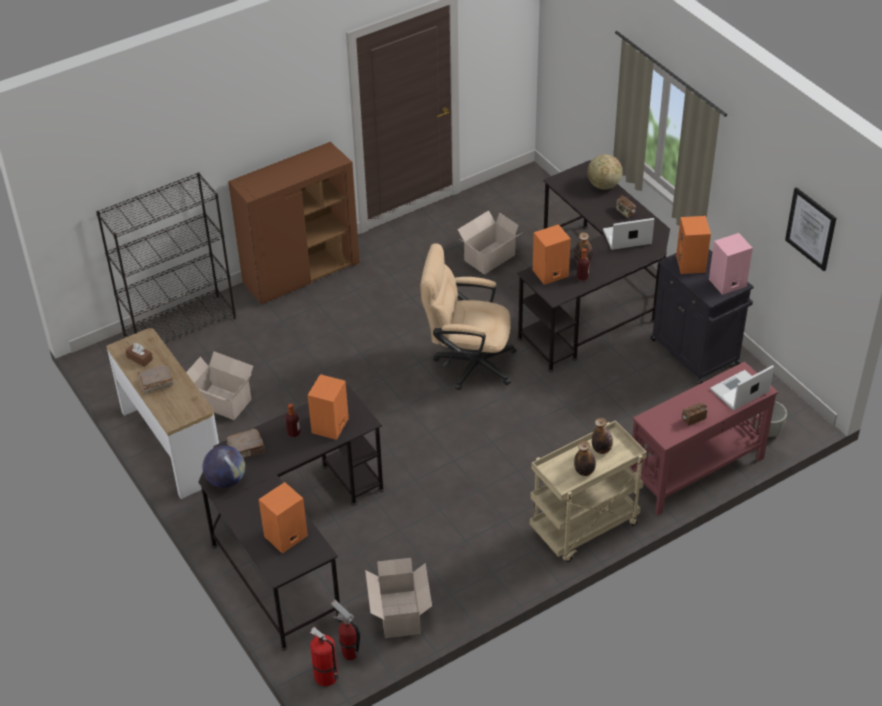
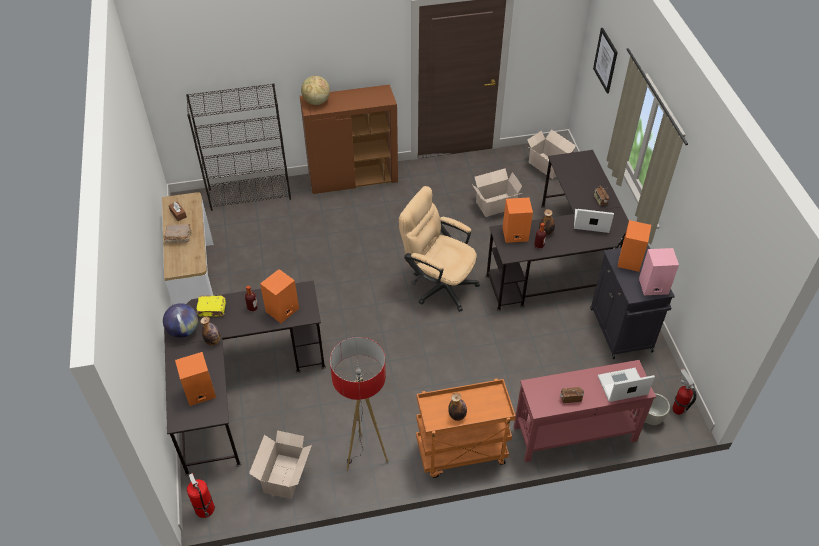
camera: 20 degrees right, 5 degrees up
cardboard box [186,351,253,420] -> cardboard box moved to [527,129,576,179]
brown book [227,429,265,458] -> yellow book [196,296,226,317]
fire extinguisher [331,599,360,661] -> fire extinguisher moved to [673,368,697,415]
beige cart [530,420,647,562] -> orange cart [416,379,516,478]
globe [587,154,623,189] -> globe moved to [301,76,330,105]
bottle [592,418,613,454] -> bottle moved to [200,317,221,345]
picture [785,187,836,271] -> picture moved to [593,28,618,93]
none -> floor lamp [330,337,388,471]

